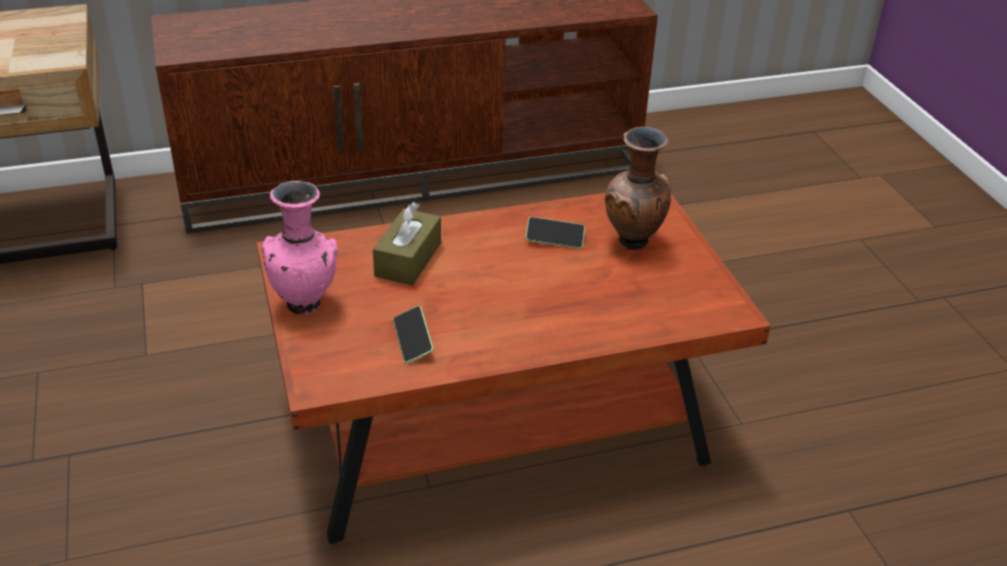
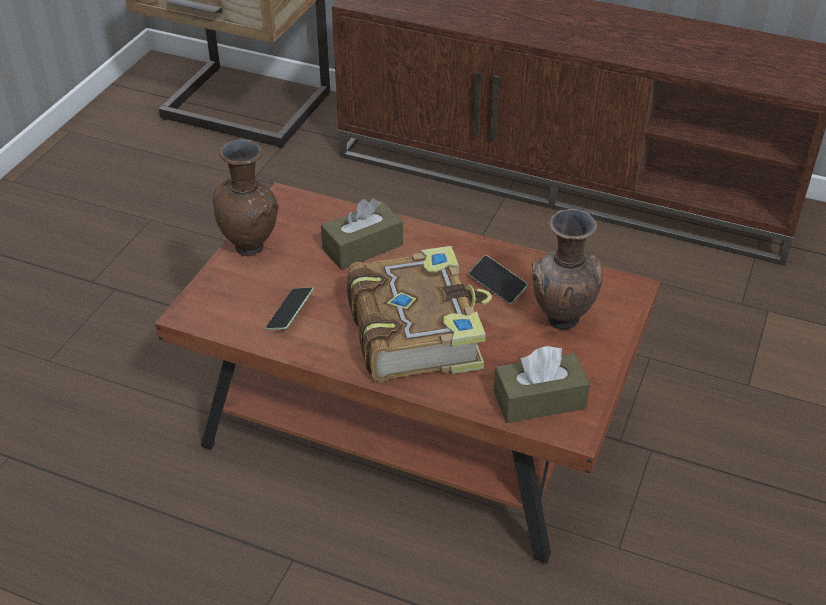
camera: 40 degrees right, 5 degrees up
pink vase [261,181,337,316] -> brown vase [213,139,279,256]
none -> book [347,246,492,382]
none -> brown tissue box [494,346,590,423]

